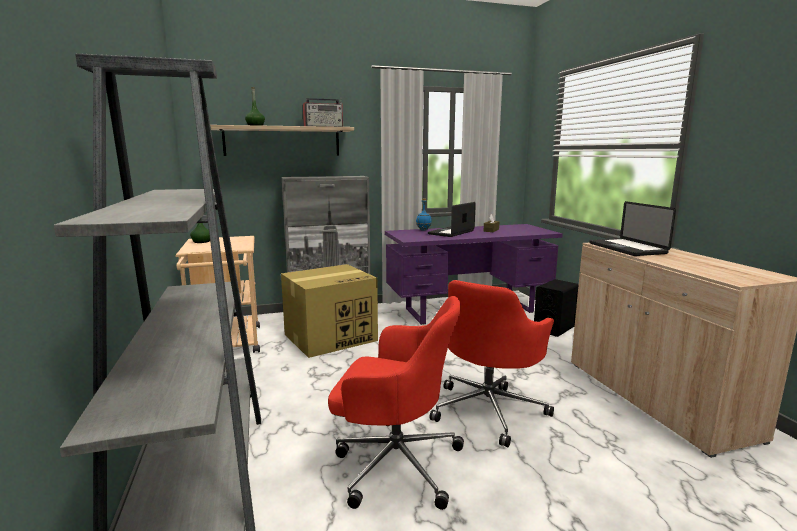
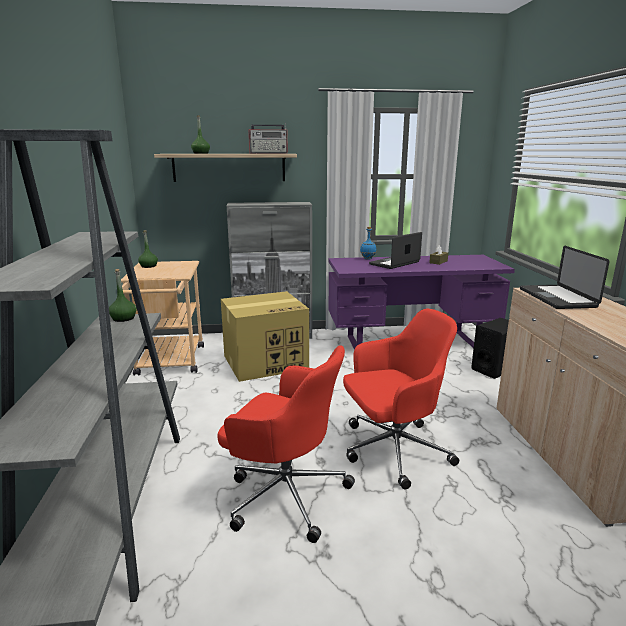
camera: 10 degrees right, 5 degrees up
red office chair [429,280,554,447] -> red office chair turned 150 degrees counterclockwise [343,308,459,490]
none -> green bottle [109,269,137,322]

